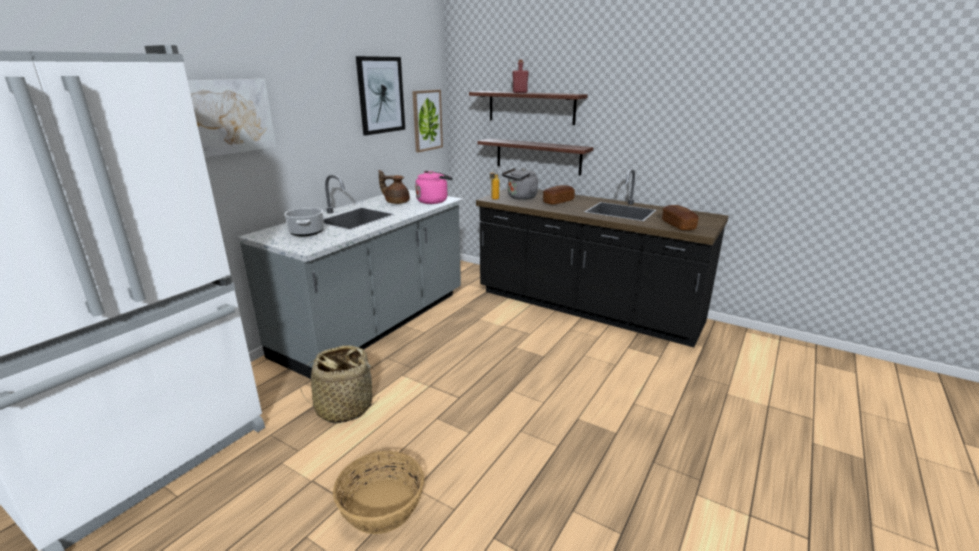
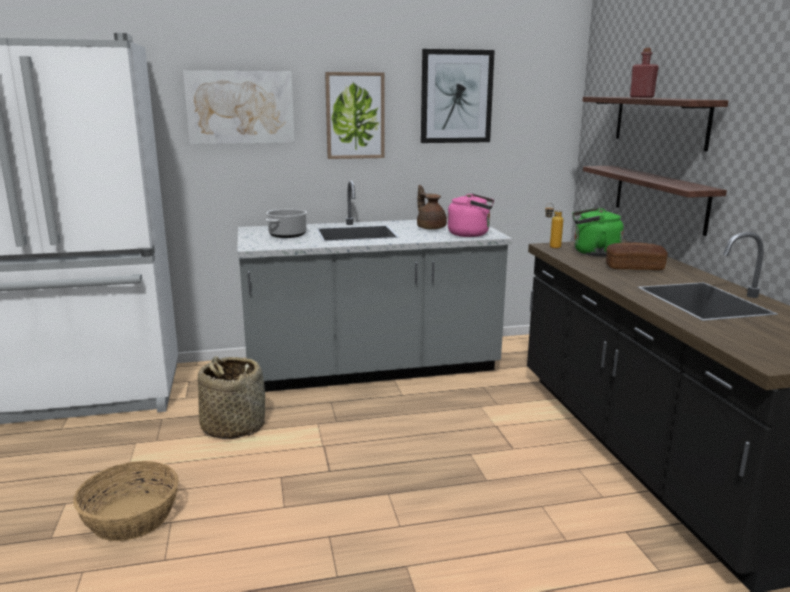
camera: 45 degrees right, 5 degrees down
picture [412,90,443,153] -> picture moved to [325,72,384,159]
grey kettle [502,168,538,200] -> green kettle [572,208,624,256]
bread [662,205,699,230] -> none

